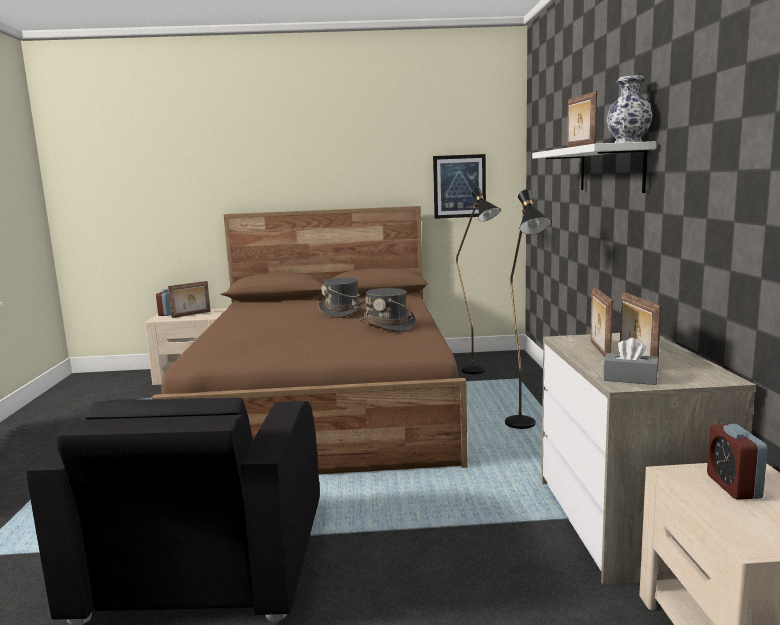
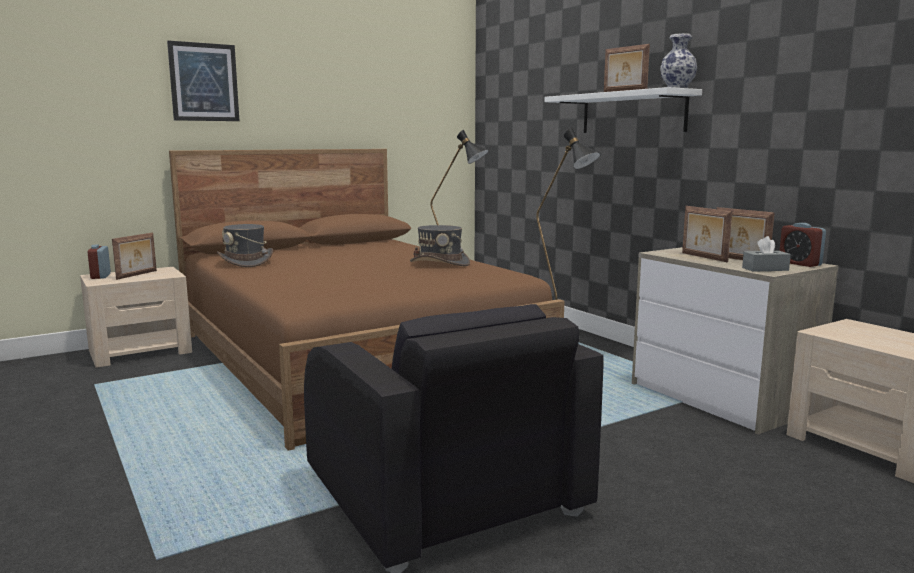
camera: 30 degrees left, 0 degrees up
grey hat [318,278,366,318] -> grey hat moved to [217,224,273,267]
picture [433,154,486,219] -> picture moved to [167,41,239,121]
alarm clock [707,424,768,500] -> alarm clock moved to [779,223,826,267]

